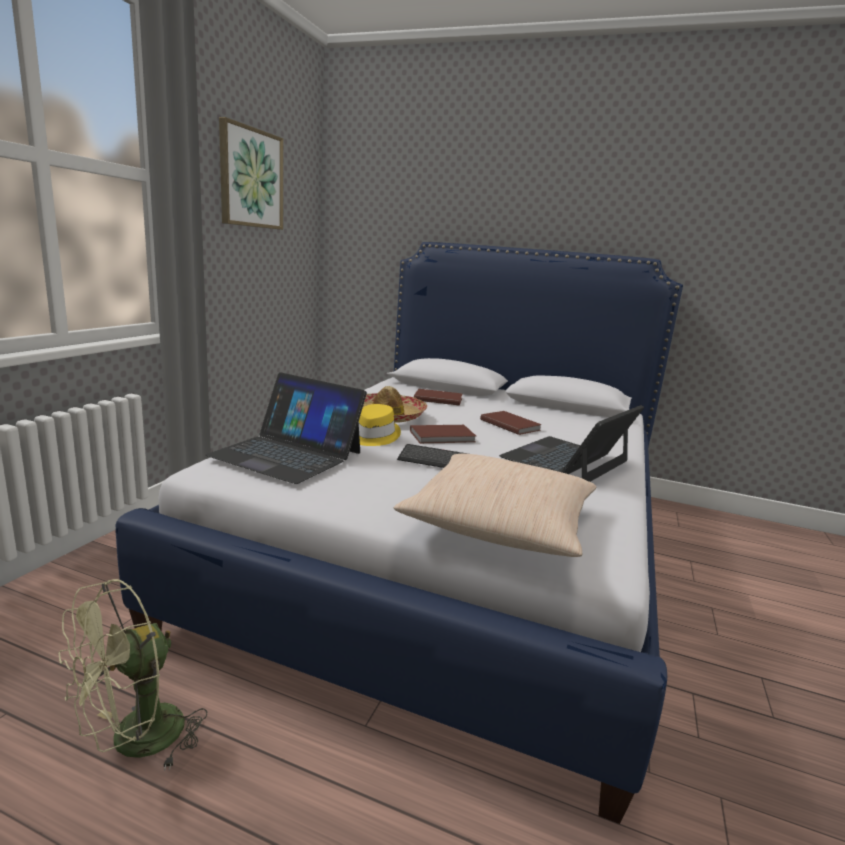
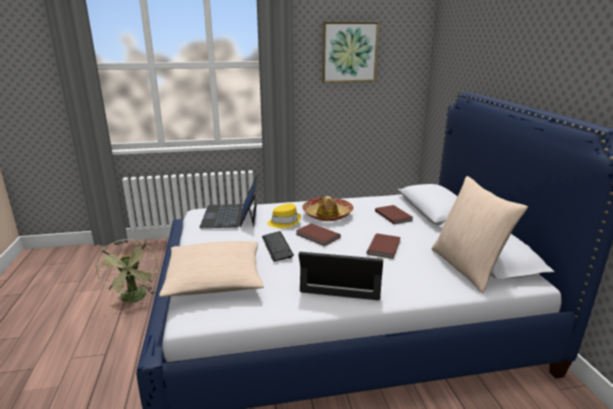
camera: 60 degrees right, 5 degrees up
green fan [59,579,208,771] -> green fan turned 120 degrees counterclockwise [96,239,158,306]
none -> beige pillow [432,176,528,293]

